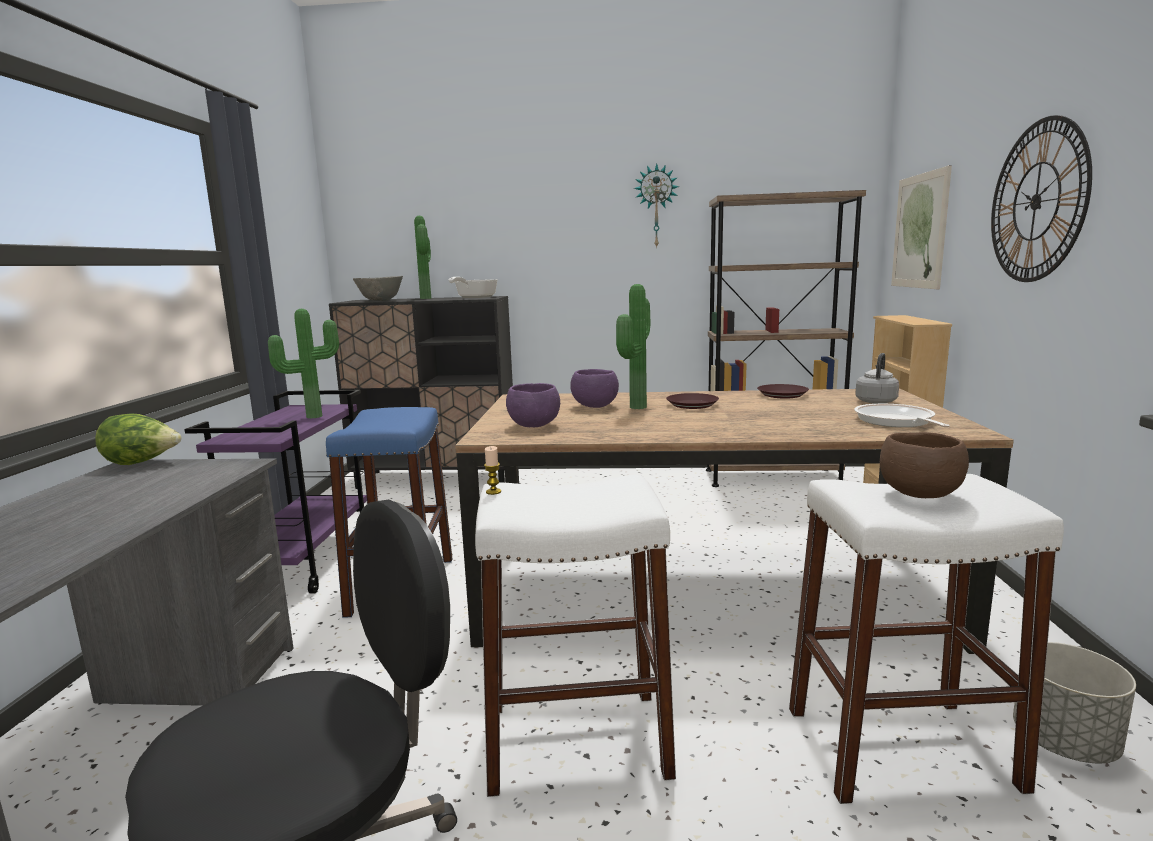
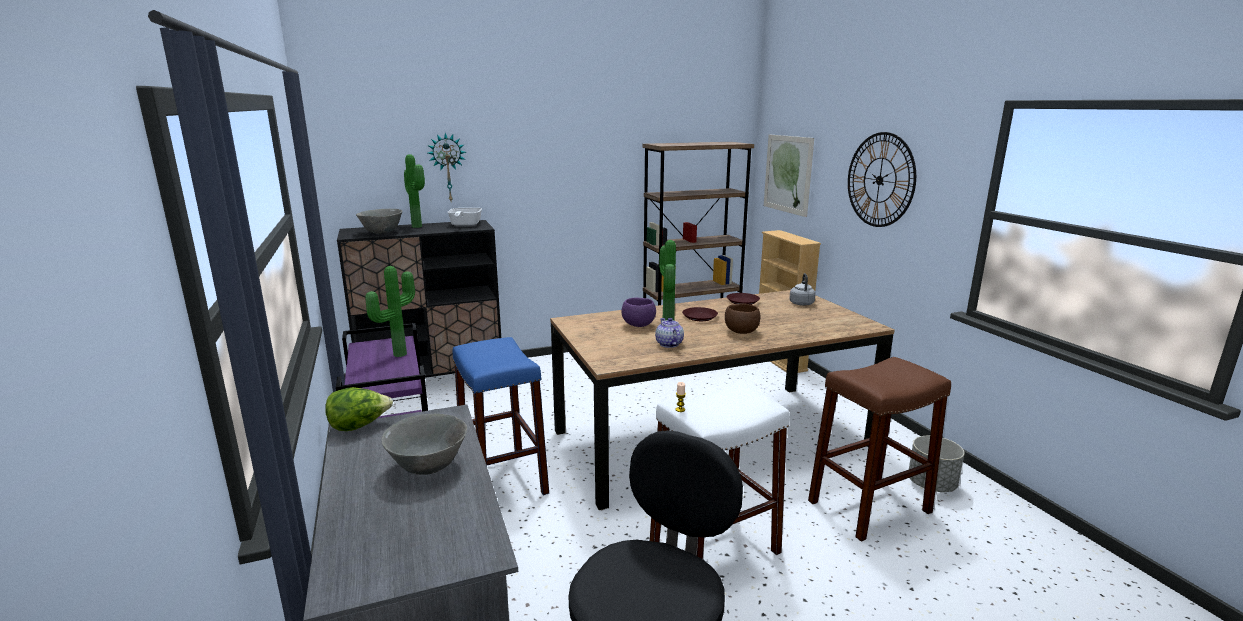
camera: 25 degrees left, 5 degrees up
purple bowl [506,383,560,427] -> none
wall clock [634,164,679,249] -> wall clock moved to [427,133,466,201]
white stool [789,474,1064,804] -> brown stool [808,357,951,542]
frying pan [854,404,950,427] -> none
brown bowl [880,432,969,498] -> brown bowl moved to [725,303,760,334]
none -> grey bowl [381,414,467,475]
none -> teapot [655,318,684,348]

